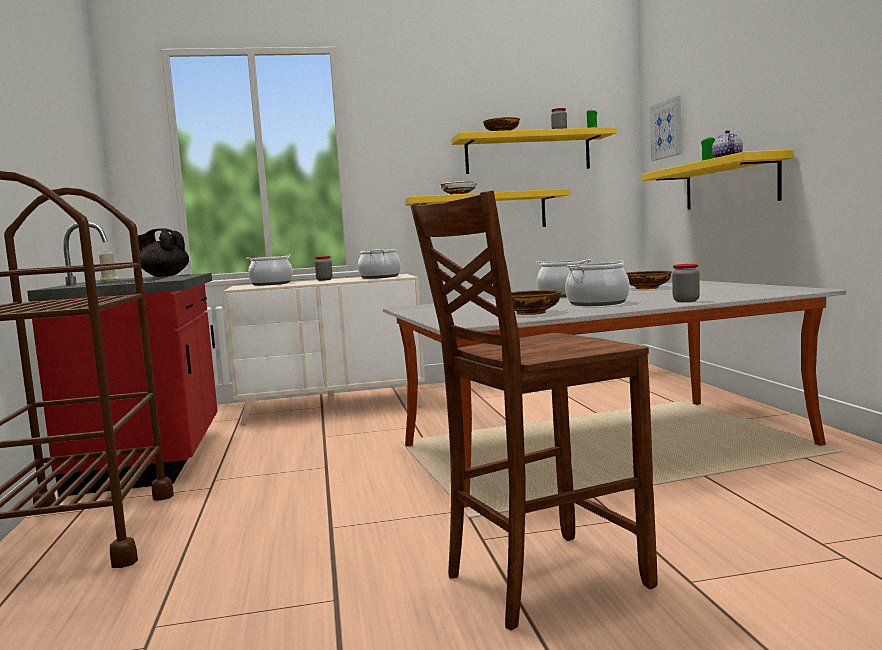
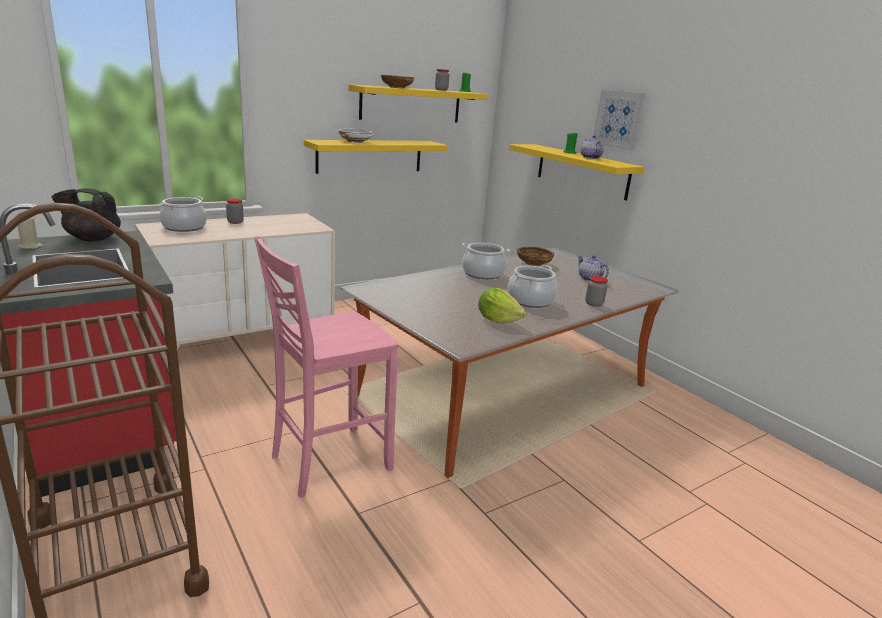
camera: 25 degrees left, 15 degrees up
cooking pot [358,249,401,279] -> none
brown chair [411,190,658,630] -> none
brown bowl [511,290,561,315] -> lettuce [478,288,526,324]
picture [650,96,682,161] -> picture moved to [594,90,646,151]
none -> pink chair [254,236,398,498]
none -> teapot [577,255,609,281]

